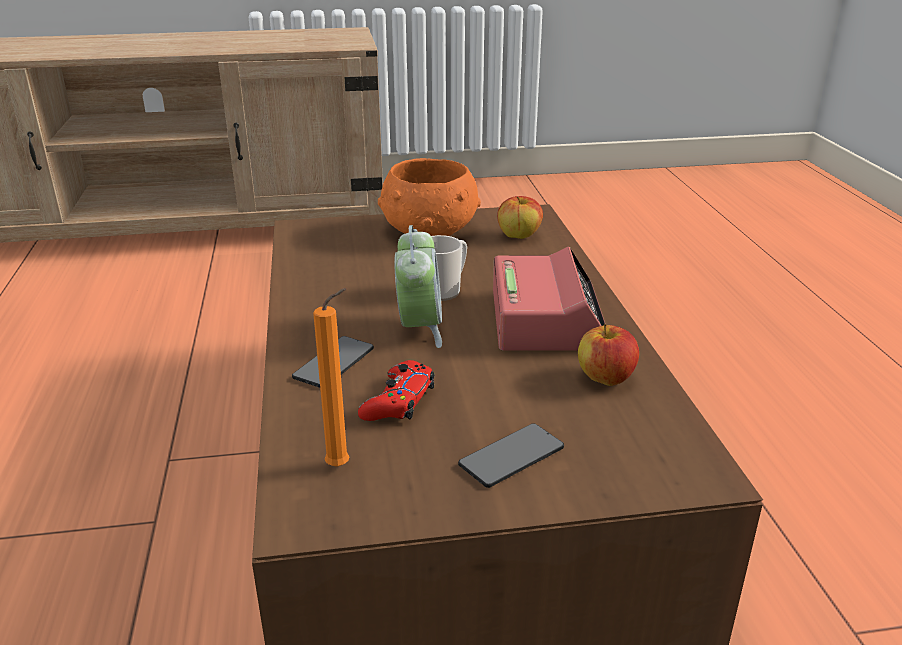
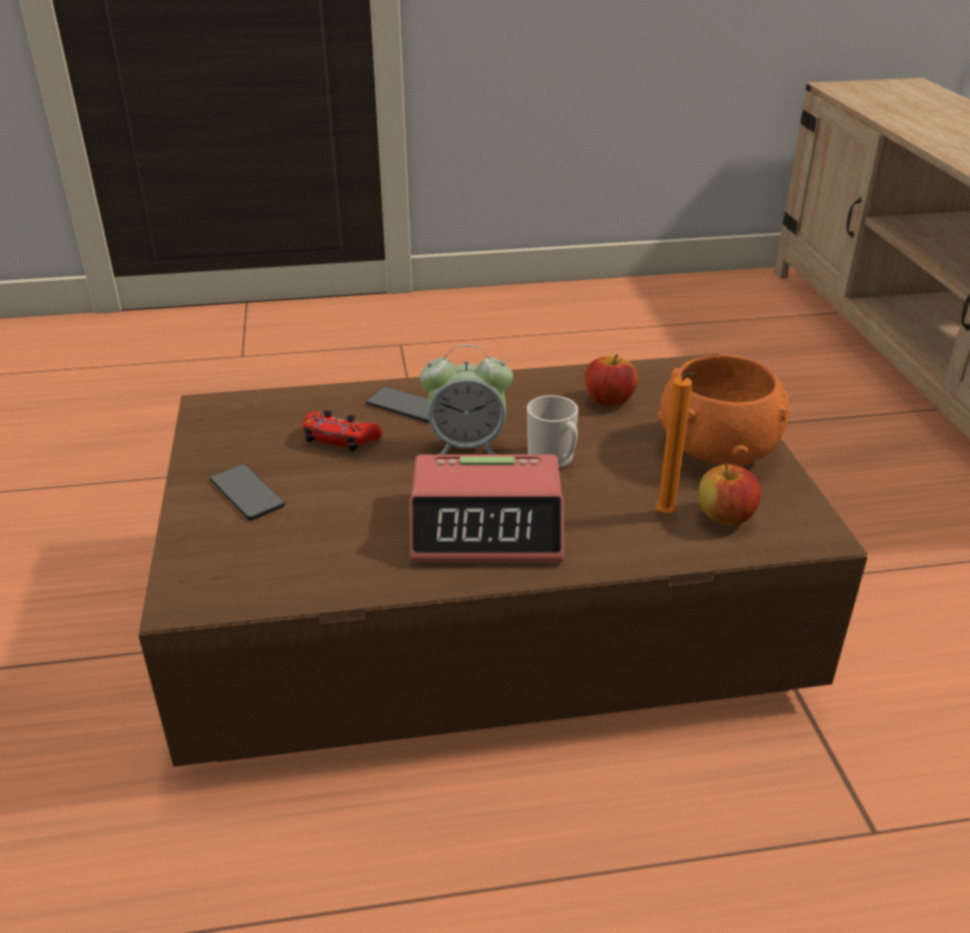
camera: 90 degrees right, 5 degrees up
orange candle [313,288,350,467] -> orange candle moved to [656,372,694,514]
apple [578,324,639,386] -> apple moved to [584,354,638,408]

